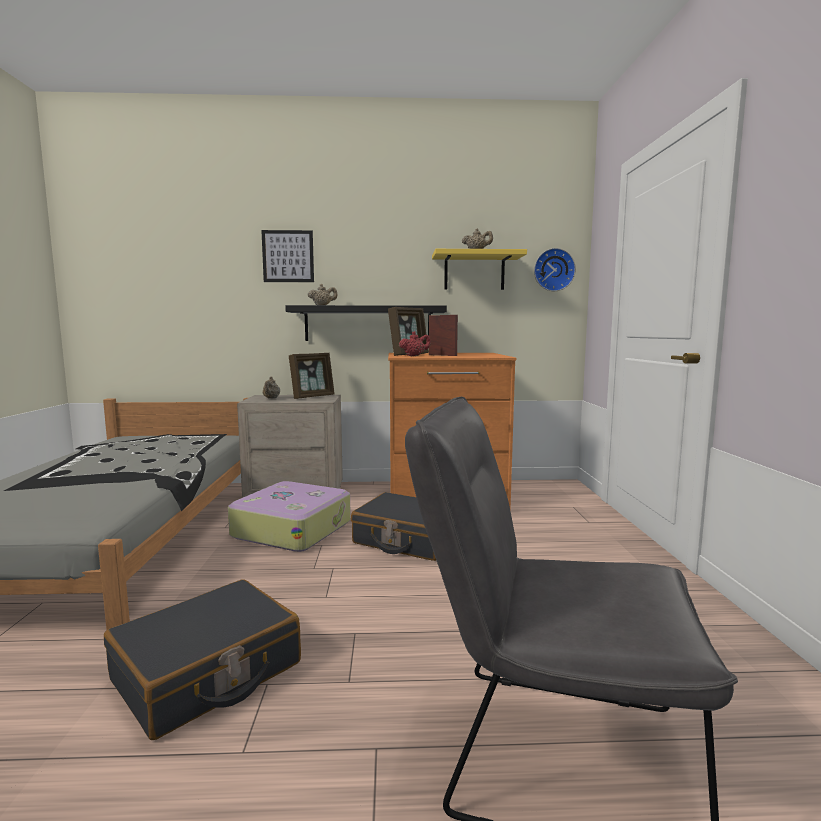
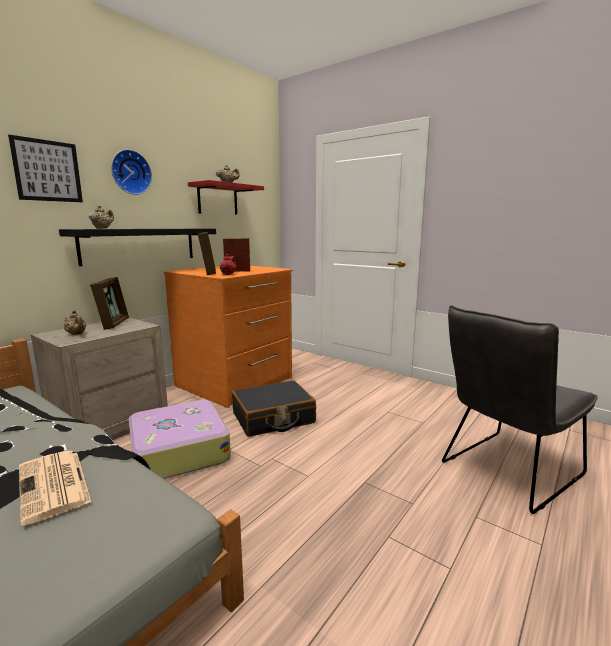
camera: 50 degrees left, 5 degrees up
black suitcase [104,579,301,740] -> none
yellow shelf [432,249,527,290] -> red shelf [188,180,264,215]
wall clock [534,248,576,291] -> wall clock moved to [111,149,152,195]
none -> newspaper [19,451,91,526]

